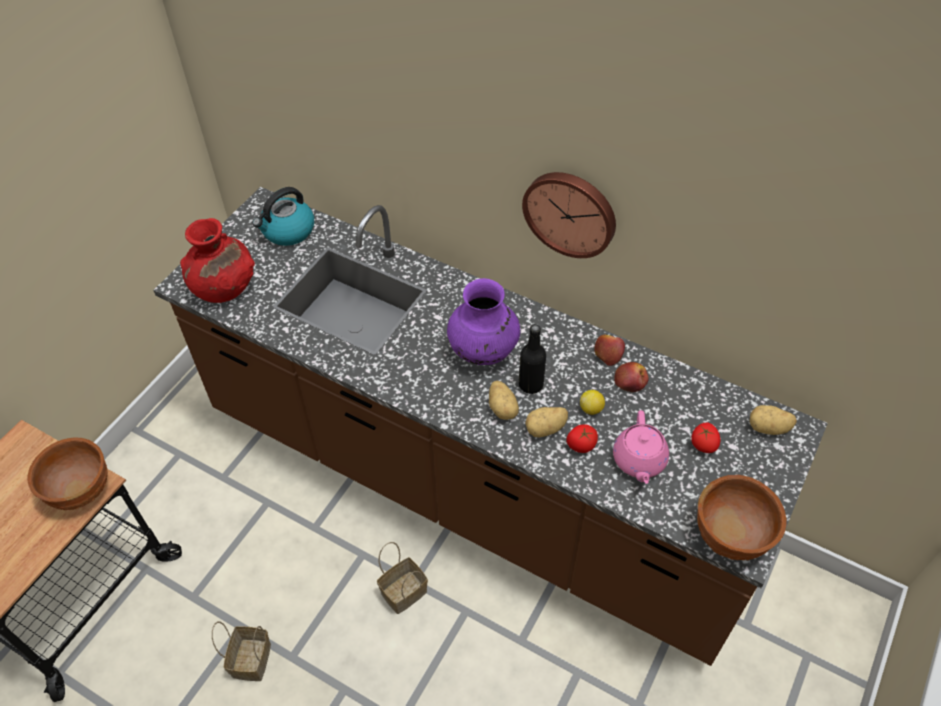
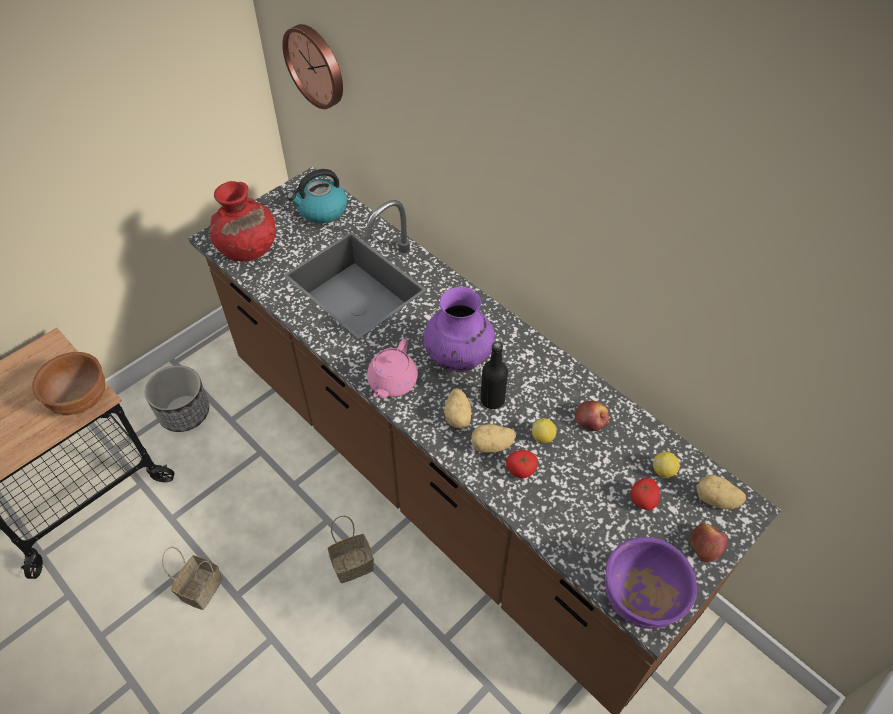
camera: 15 degrees right, 0 degrees up
wall clock [522,172,616,258] -> wall clock moved to [282,24,343,109]
apple [594,335,625,366] -> apple moved to [690,524,727,562]
pink teapot [613,410,669,484] -> pink teapot moved to [367,338,418,399]
brown bowl [697,475,787,560] -> purple bowl [605,537,697,629]
none -> planter [145,365,209,432]
none -> lemon [653,452,680,478]

